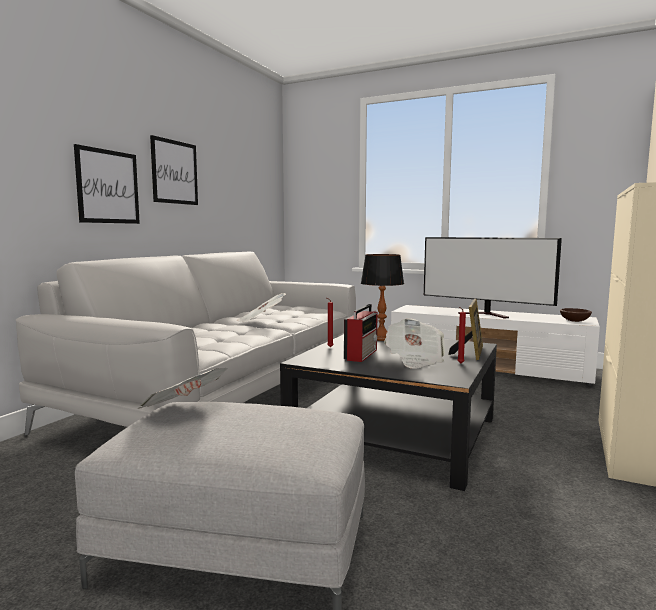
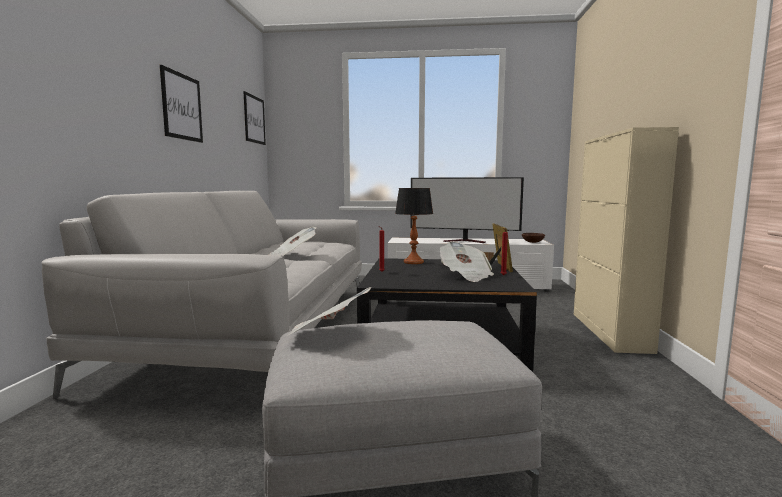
camera: 20 degrees left, 0 degrees up
picture [74,144,140,224] -> picture moved to [243,91,266,145]
radio [344,304,378,362] -> none

